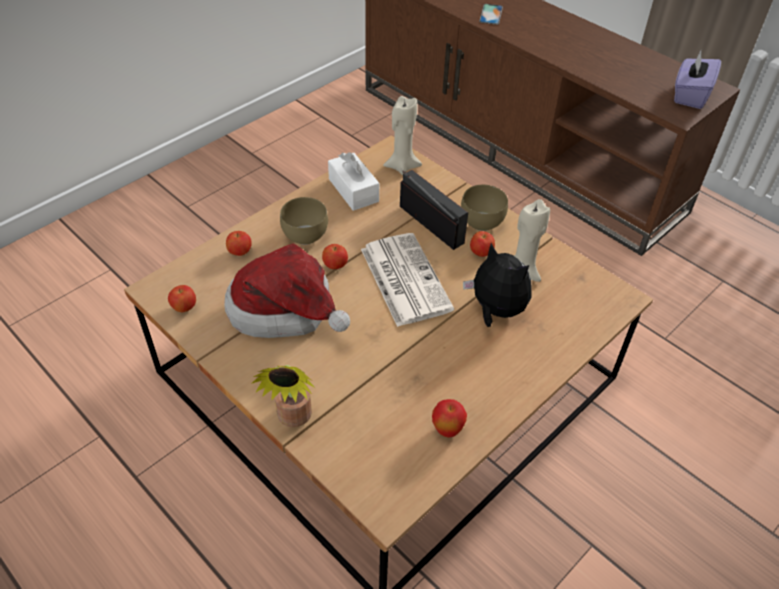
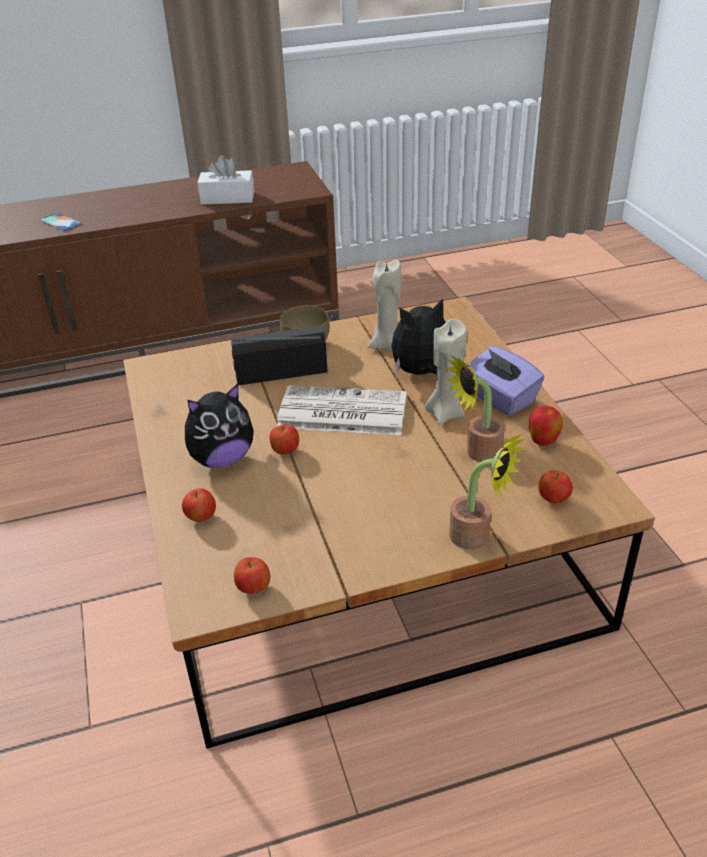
camera: 60 degrees left, 10 degrees down
hat [224,243,350,338] -> none
brown bowl [280,197,328,245] -> plush toy [185,384,254,468]
white tissue box [328,152,379,211] -> white tissue box moved to [197,155,254,205]
beige candle [383,96,422,175] -> beige candle moved to [425,319,467,425]
apple [470,231,495,257] -> apple moved to [538,470,573,503]
purple tissue box [674,51,721,109] -> purple tissue box moved to [467,346,544,416]
none -> potted plant [446,355,505,462]

